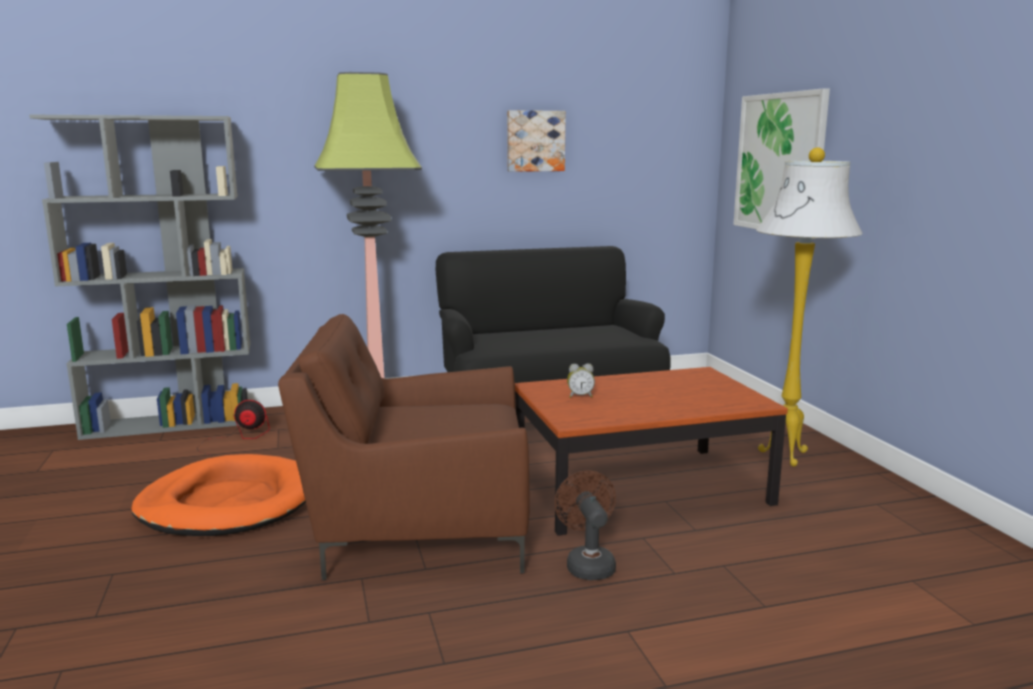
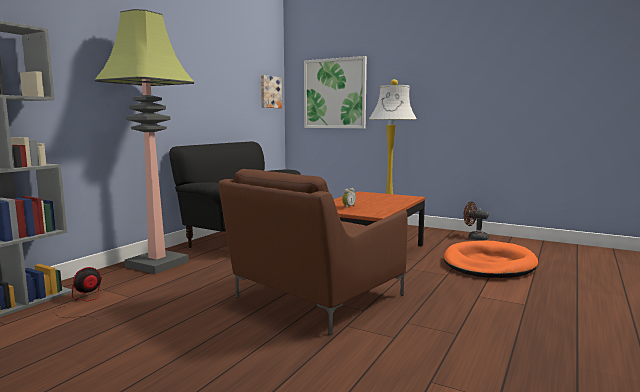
camera: 45 degrees left, 5 degrees down
orange dog bed [131,454,306,536] -> orange dog bed moved to [444,240,538,278]
picture [507,110,566,172] -> picture moved to [261,75,282,108]
brown fan [554,471,616,580] -> brown fan moved to [463,201,489,241]

